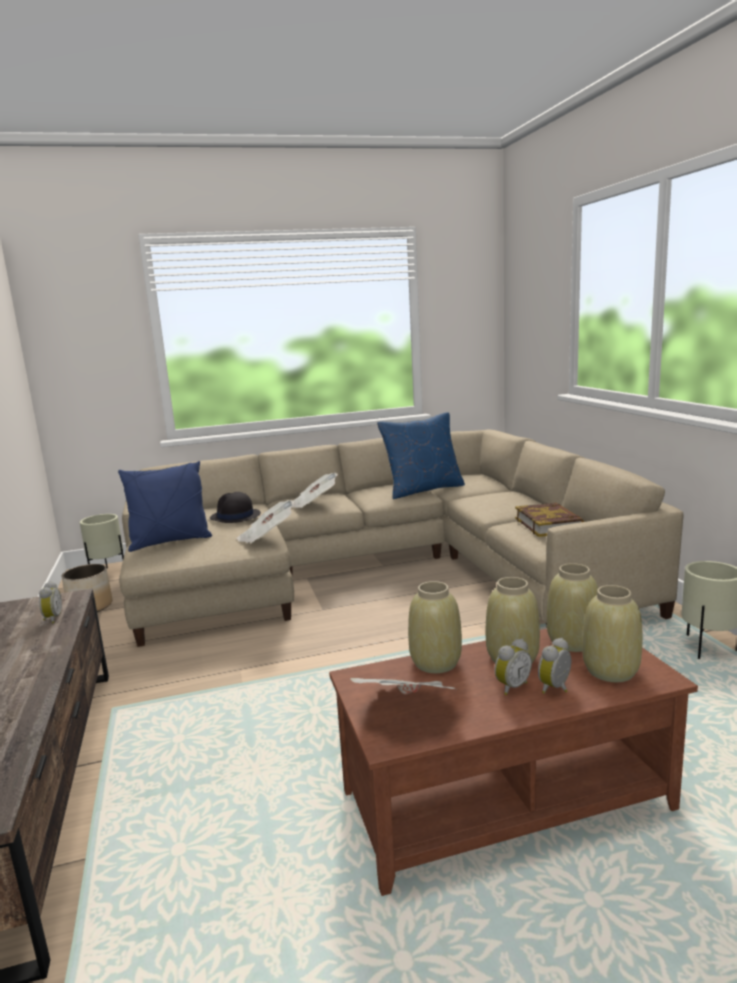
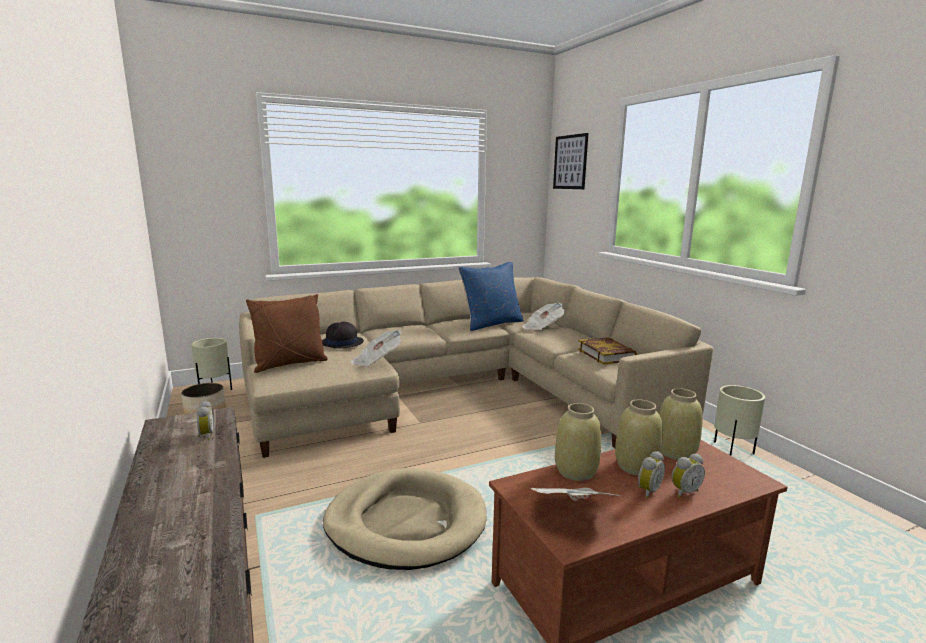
camera: 10 degrees left, 0 degrees up
blue pillow [118,461,212,552] -> brown pillow [246,294,328,373]
newspaper [291,473,338,508] -> newspaper moved to [522,303,565,330]
alarm clock [538,638,571,694] -> alarm clock turned 150 degrees counterclockwise [672,454,705,498]
beige vase [582,585,642,682] -> none
none -> beige dog bed [323,468,487,570]
none -> picture [553,133,588,189]

